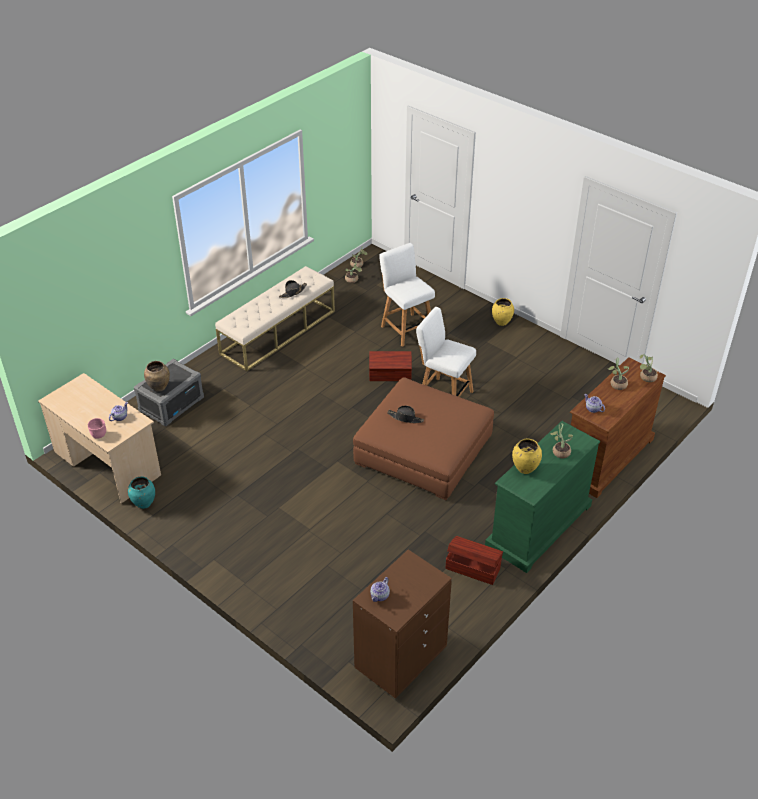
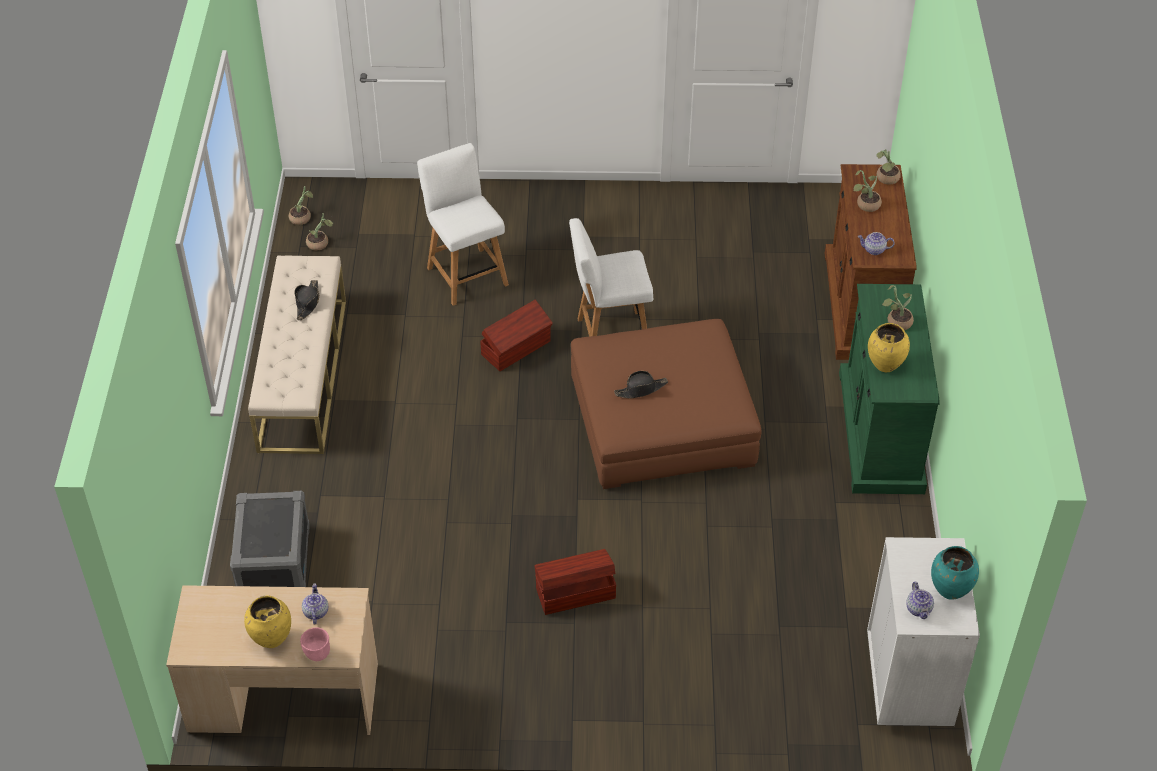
camera: 40 degrees left, 5 degrees up
turquoise vase [128,476,155,509] -> turquoise vase moved to [931,546,979,600]
brown vase [144,361,170,392] -> none
brown cabinet [353,550,452,699] -> white cabinet [867,537,980,726]
white chair [379,243,435,347] -> white chair turned 45 degrees clockwise [417,143,509,306]
brown storage box [446,536,503,585] -> brown storage box moved to [534,549,616,615]
yellow vase [492,298,514,326] -> yellow vase moved to [244,595,291,648]

